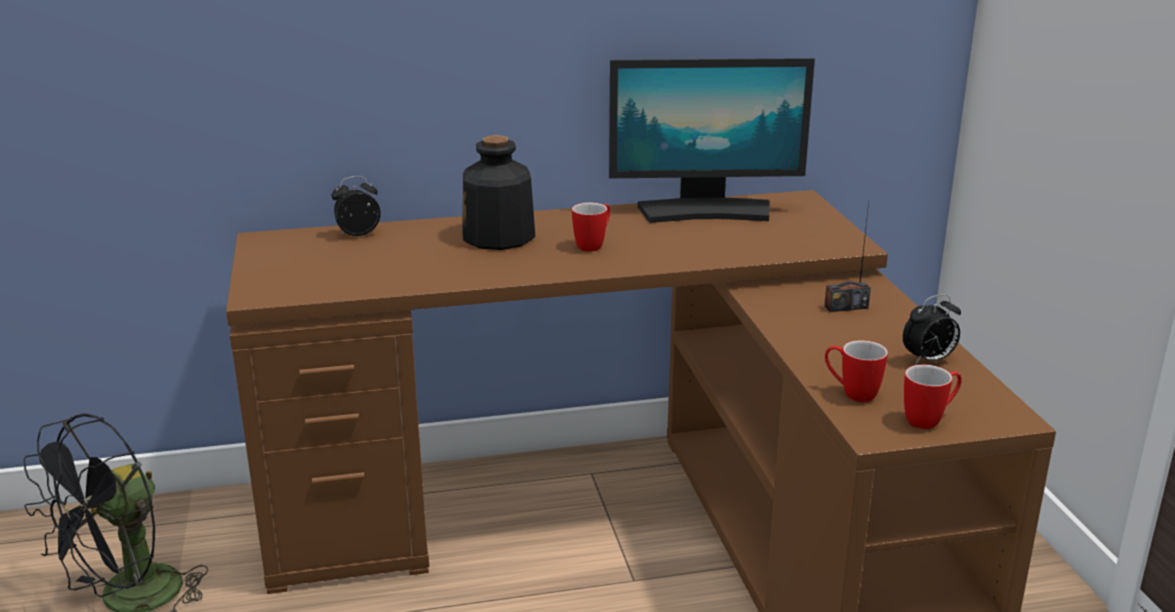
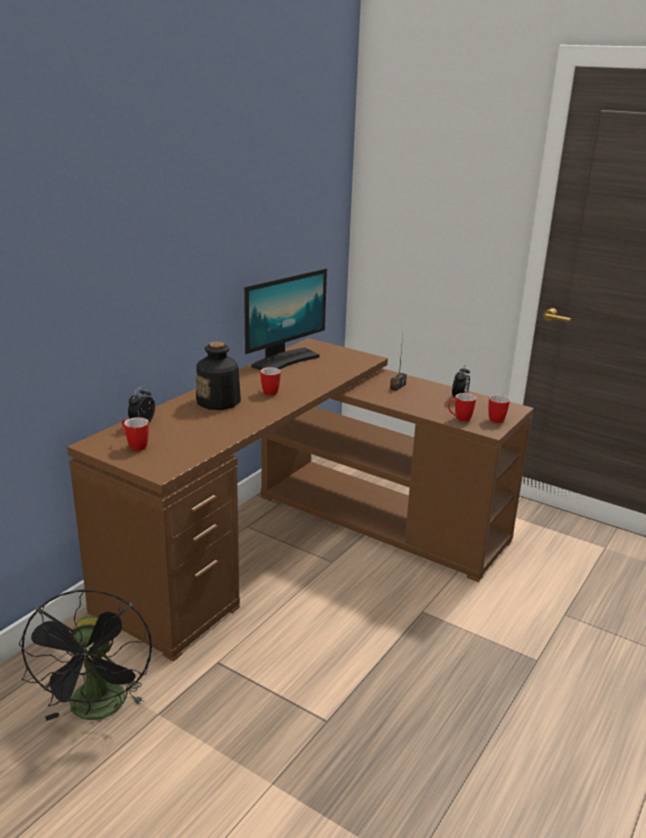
camera: 45 degrees left, 0 degrees up
none -> mug [122,417,149,451]

